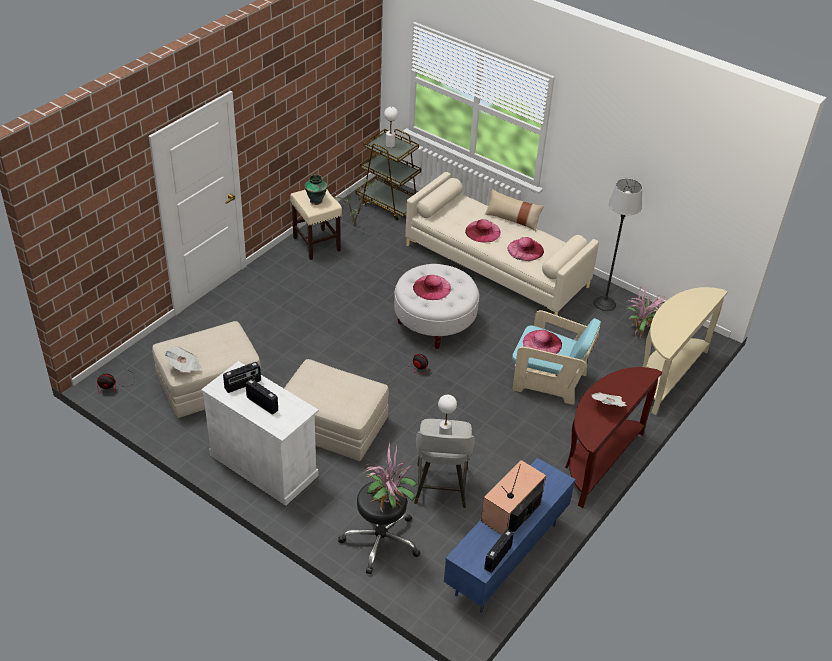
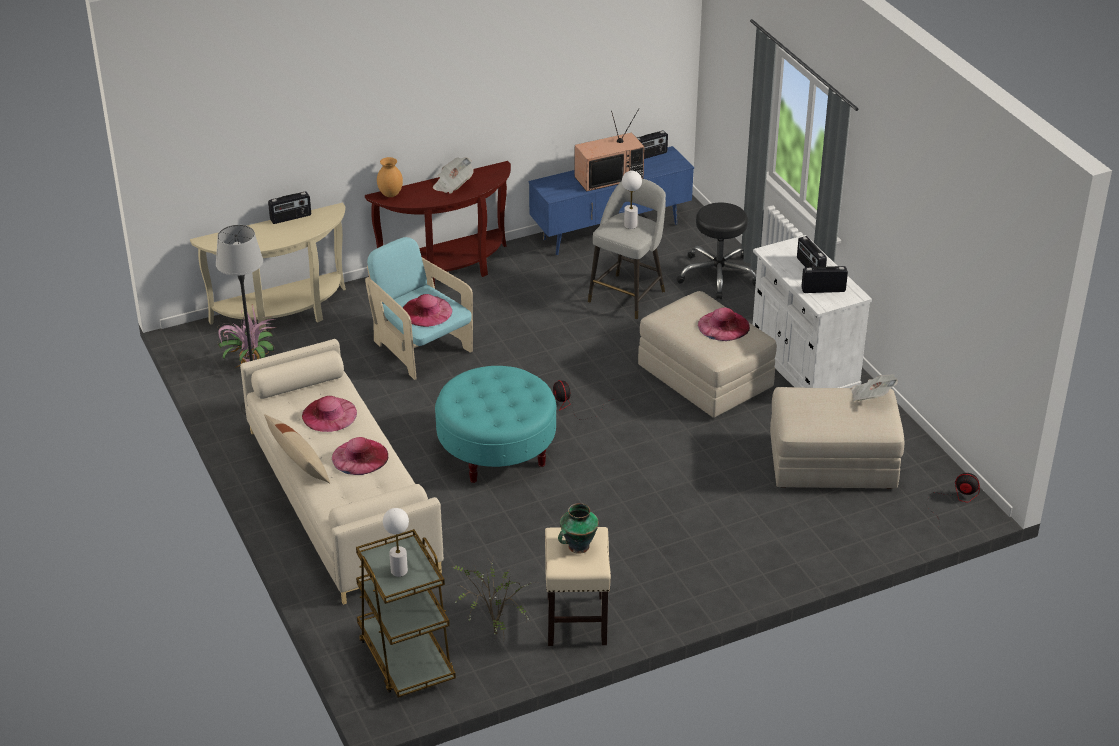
camera: 150 degrees left, 5 degrees down
potted plant [362,442,418,513] -> none
white ottoman [394,264,479,349] -> turquoise ottoman [435,366,557,483]
pink hat [413,275,451,300] -> pink hat moved to [698,308,750,341]
none -> radio [268,191,311,224]
none -> brown vase [377,157,403,197]

